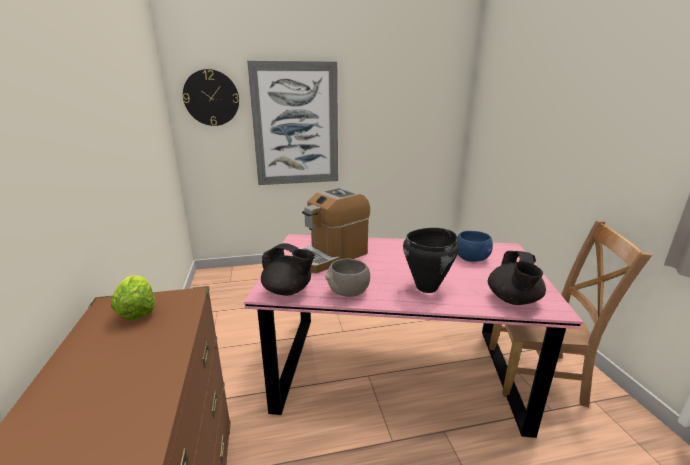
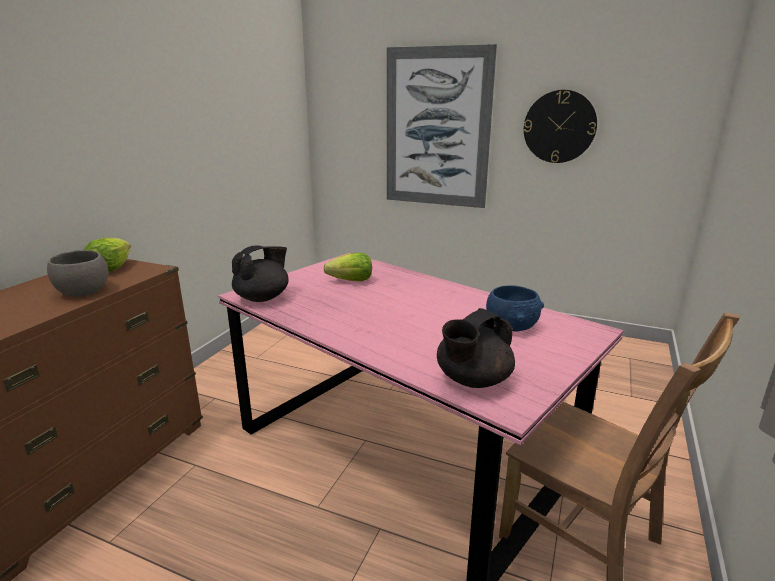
camera: 35 degrees right, 0 degrees up
wall clock [183,69,239,126] -> wall clock moved to [524,90,597,163]
black teapot [261,243,315,296] -> black teapot turned 105 degrees counterclockwise [232,246,289,302]
coffee machine [292,188,370,273] -> lettuce [323,253,372,281]
grey bowl [325,258,370,297] -> grey bowl moved to [47,250,109,297]
black cooking pot [403,228,459,293] -> none

